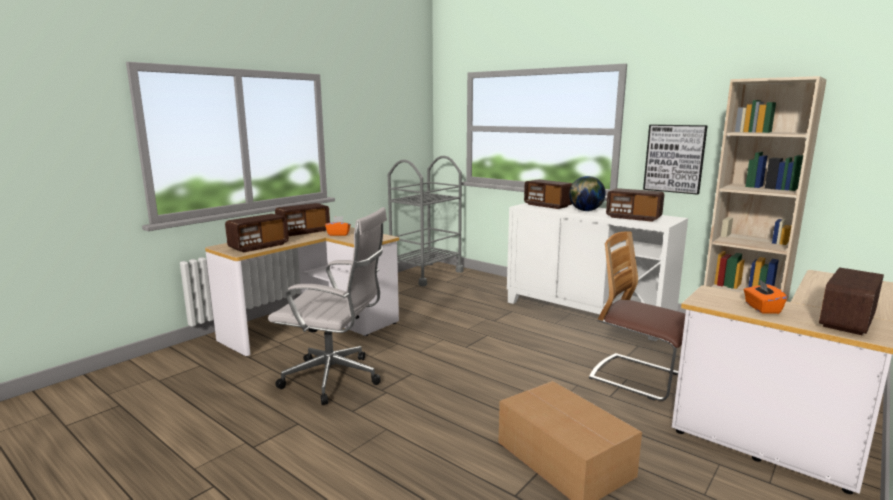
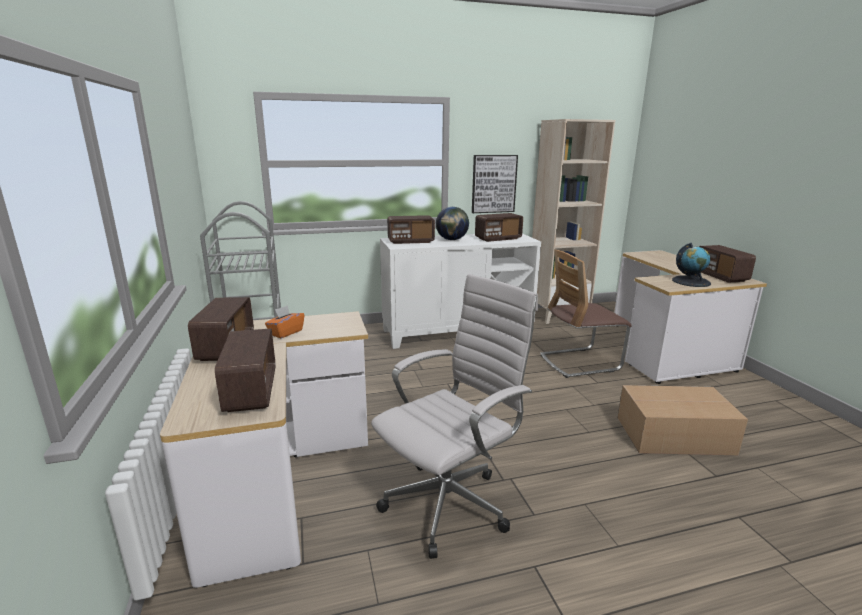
camera: 55 degrees left, 5 degrees up
orange tissue box [744,279,787,314] -> globe [672,243,711,287]

